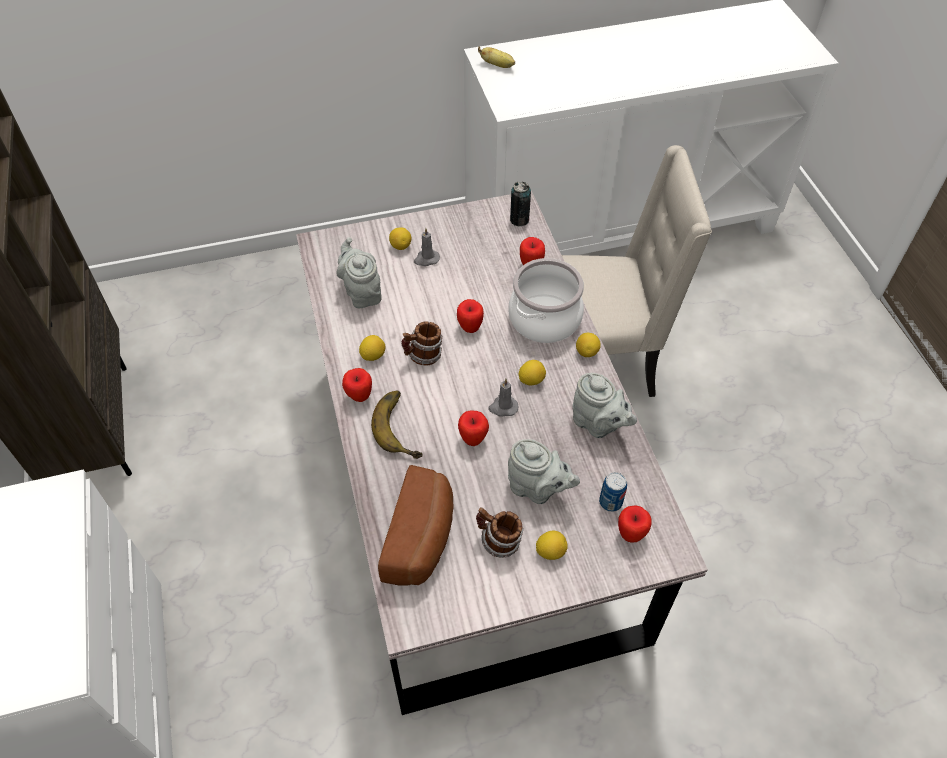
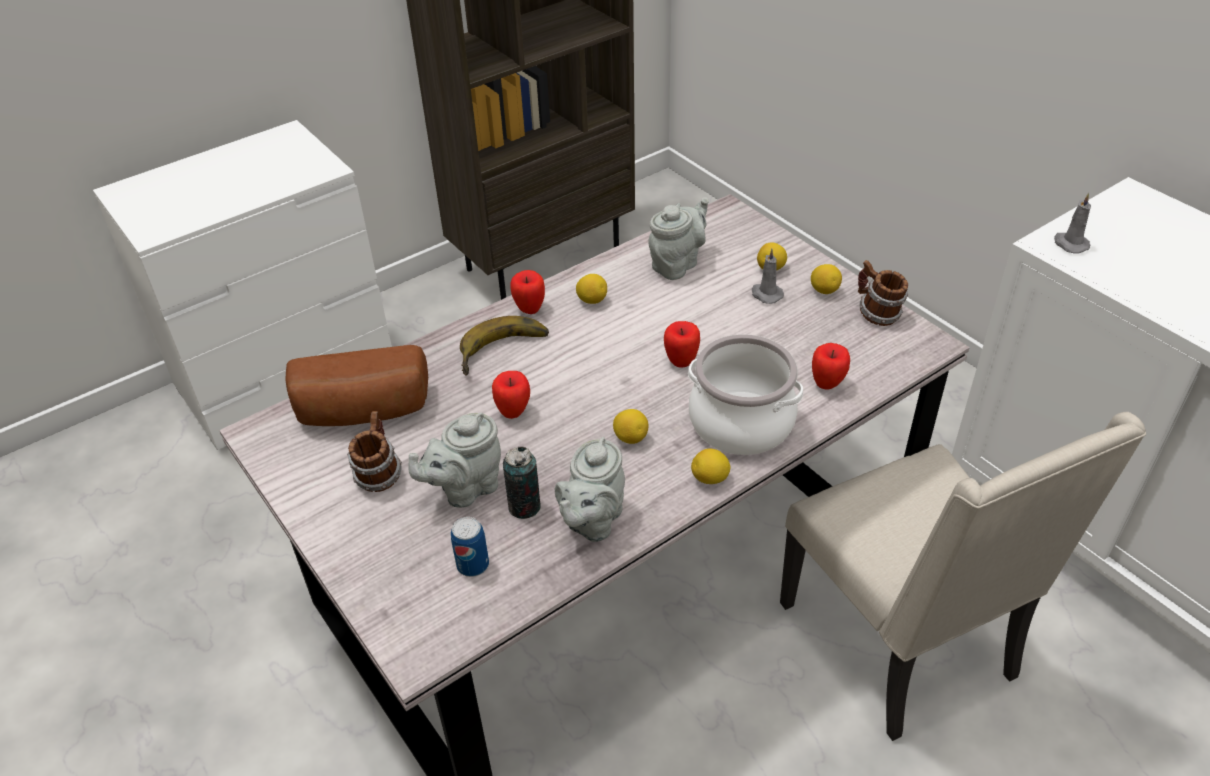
camera: 70 degrees right, 10 degrees down
mug [401,321,442,365] -> mug moved to [858,260,908,326]
banana [478,46,515,68] -> none
grey candle [488,379,519,417] -> grey candle moved to [1054,193,1091,254]
grey teapot [508,439,580,504] -> grey teapot turned 45 degrees clockwise [409,413,501,508]
can [510,182,531,226] -> can moved to [503,447,541,519]
lemon [536,531,568,560] -> lemon moved to [811,264,842,294]
apple [618,505,652,543] -> none

